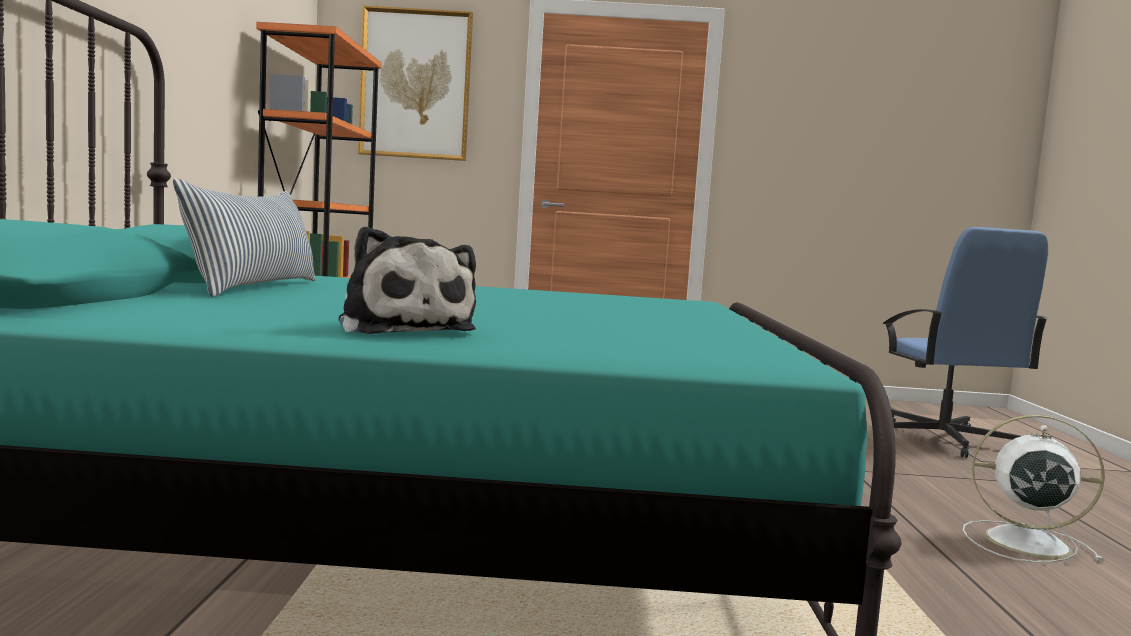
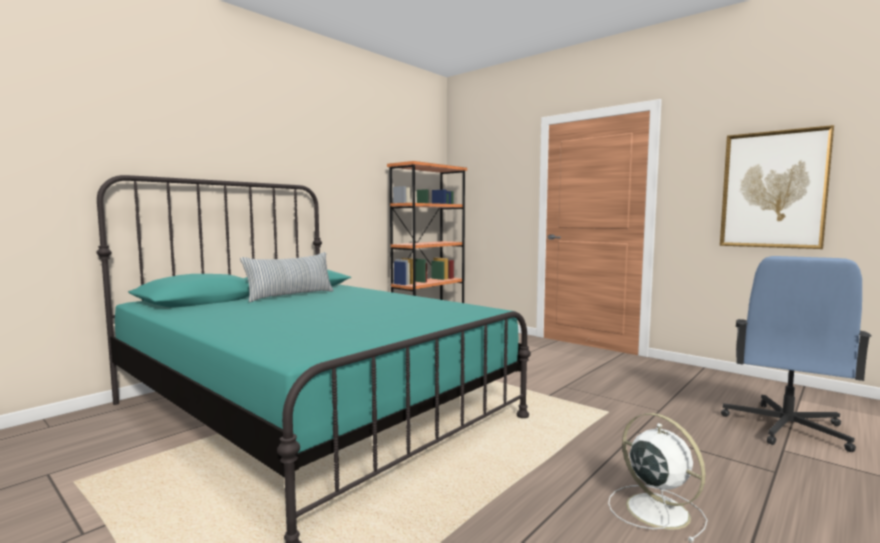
camera: 40 degrees right, 0 degrees up
plush toy [339,226,476,334] -> none
picture [358,5,473,161] -> picture moved to [720,125,834,249]

